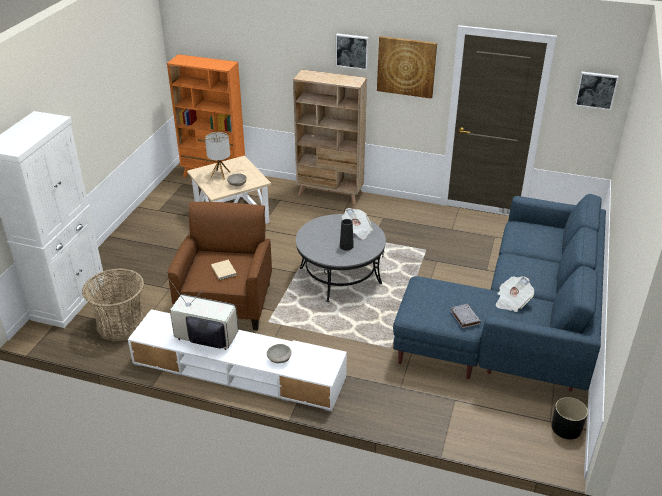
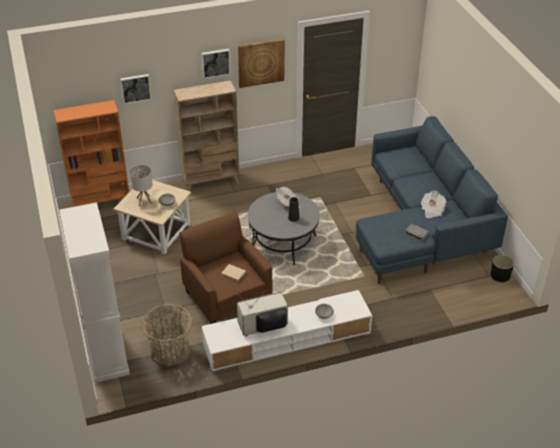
camera: 35 degrees left, 5 degrees up
picture [575,72,619,110] -> picture moved to [120,74,152,104]

